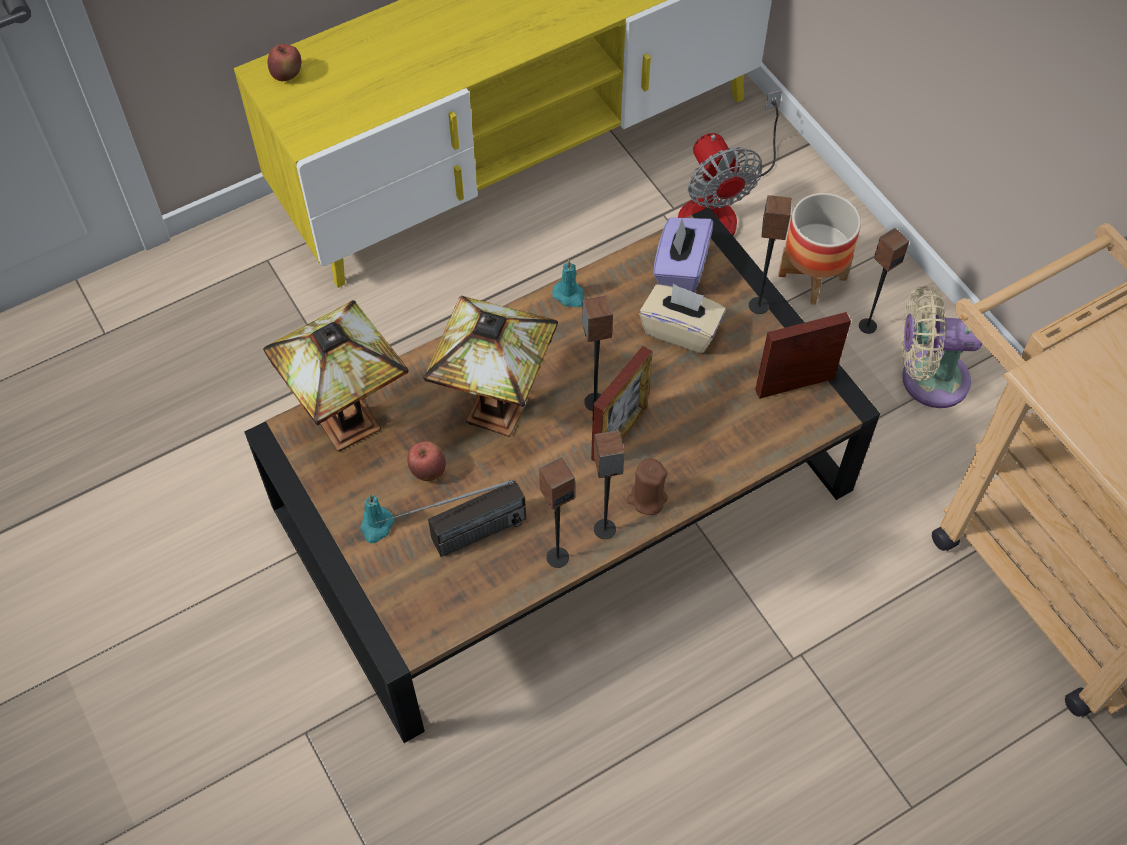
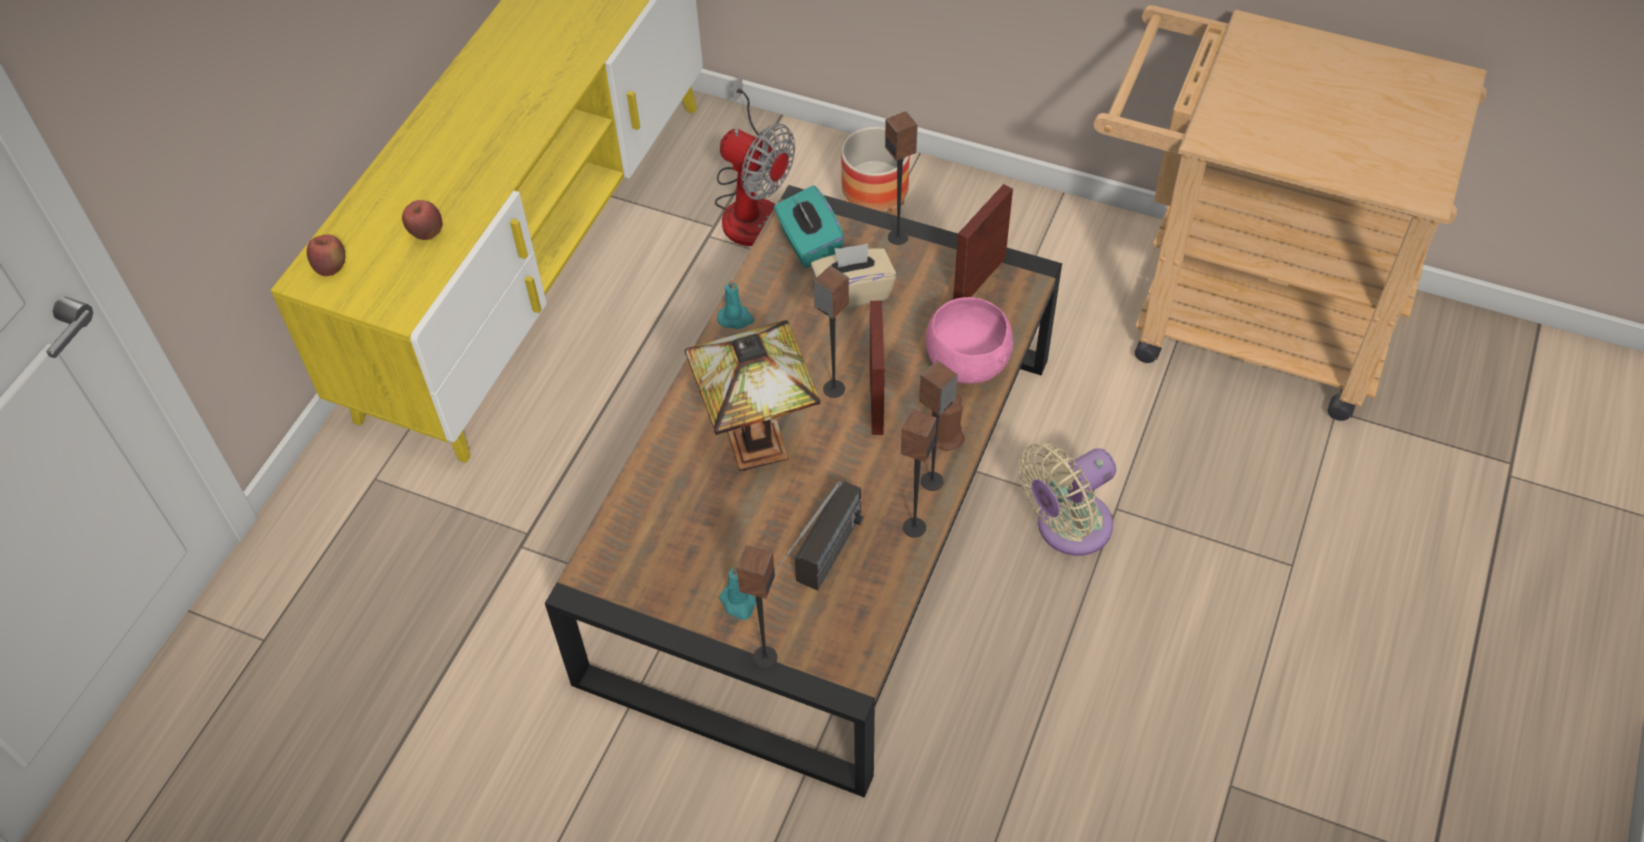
camera: 35 degrees left, 5 degrees down
table lamp [263,300,408,452] -> none
apple [407,441,446,481] -> apple moved to [402,200,442,240]
purple tissue box [653,218,713,292] -> turquoise tissue box [774,185,844,268]
speaker [859,228,909,334] -> speaker moved to [736,546,777,668]
beige fan [902,285,982,408] -> beige fan moved to [1019,442,1116,556]
none -> pink bowl [926,297,1013,384]

